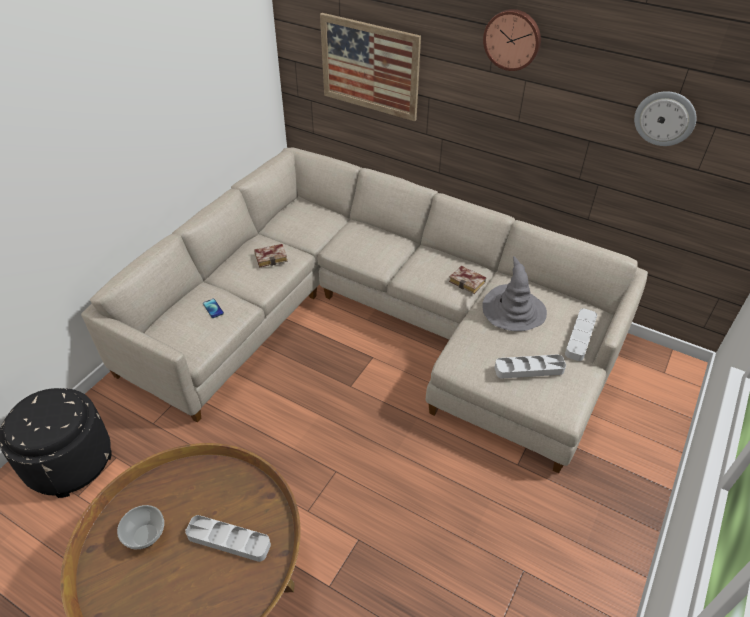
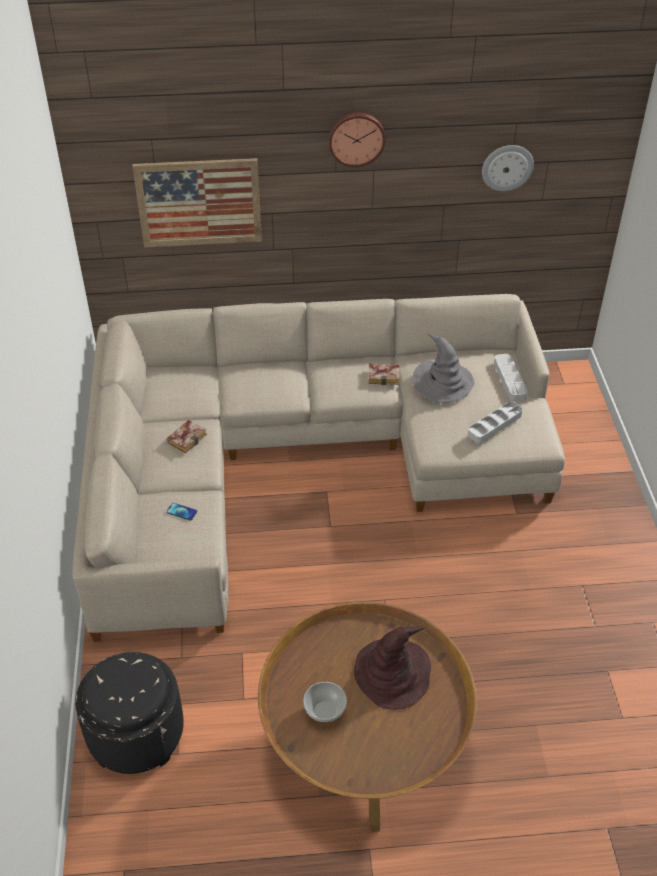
camera: 35 degrees left, 0 degrees up
grey tray [185,515,271,562] -> brown hat [354,626,431,710]

